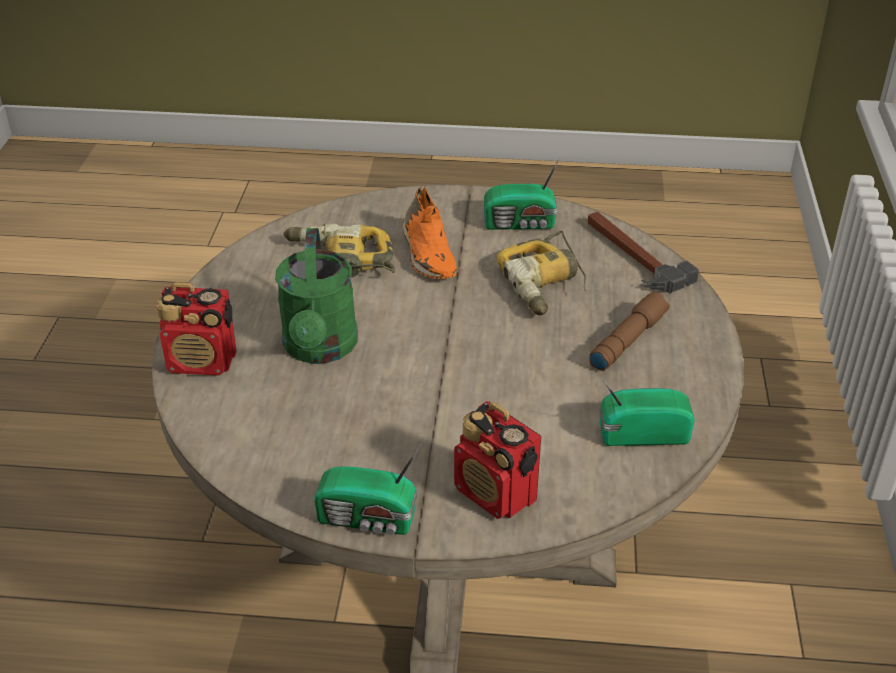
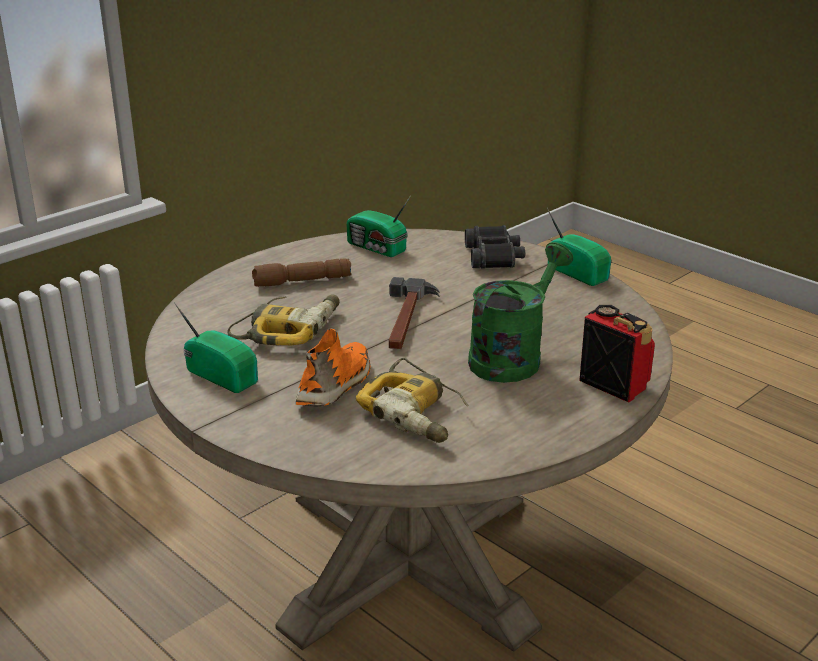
camera: 140 degrees left, 10 degrees down
radio [454,401,541,519] -> black binoculars [465,225,525,269]
hammer [588,212,699,293] -> hammer moved to [389,277,440,349]

